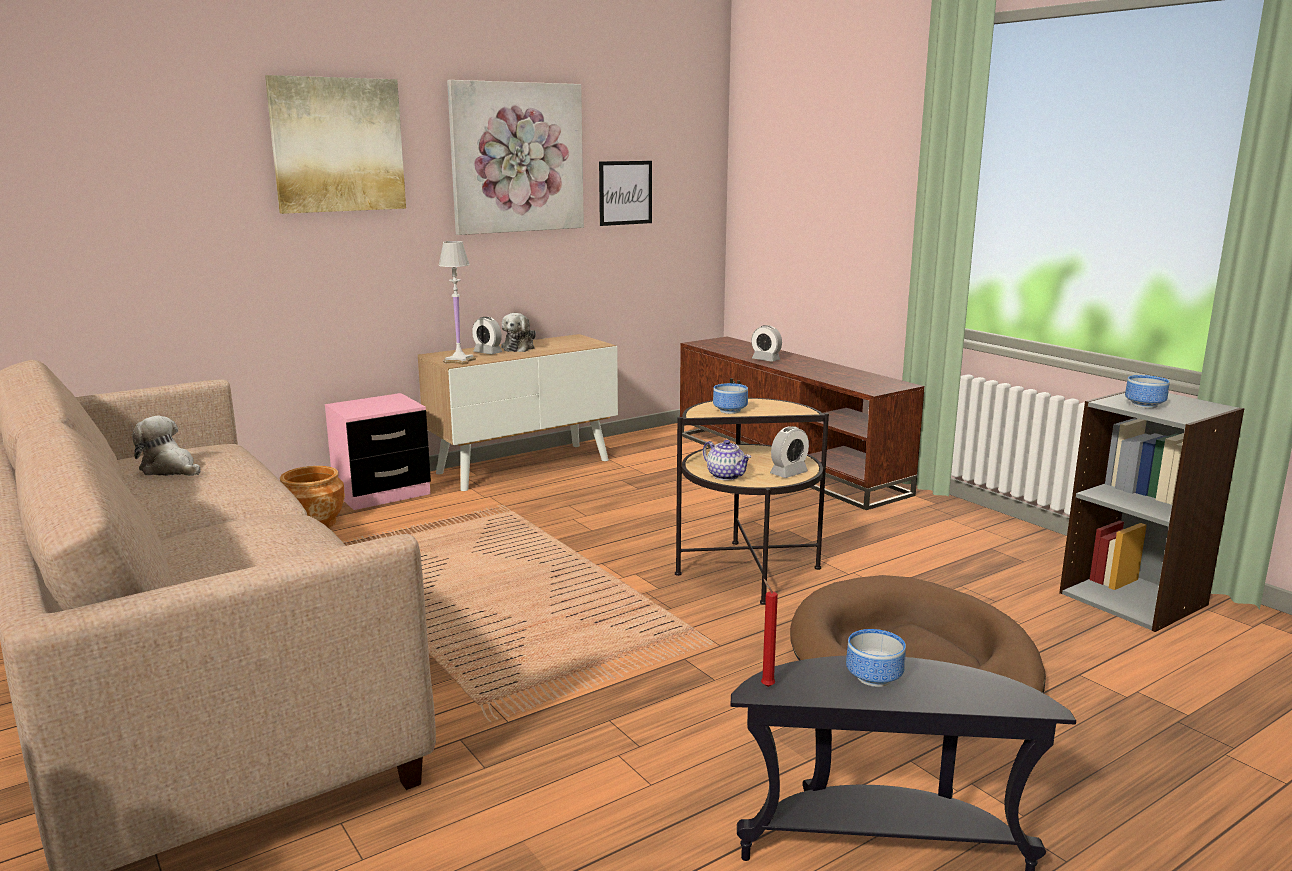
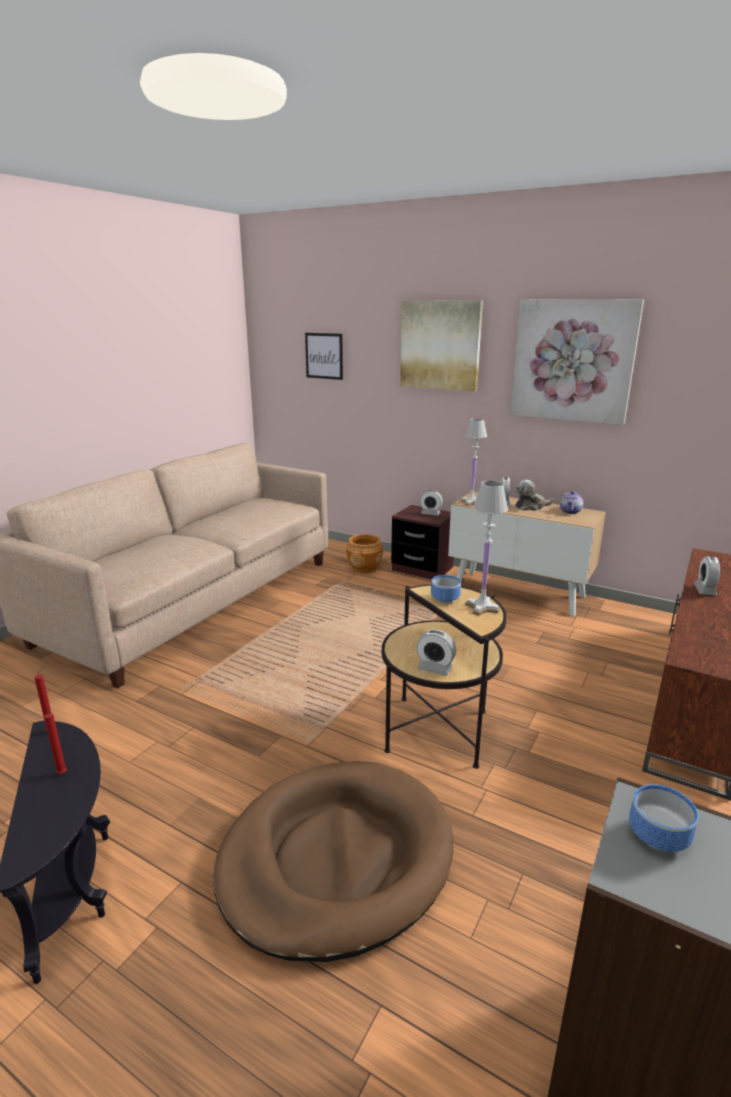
camera: 65 degrees right, 5 degrees up
plush toy [132,416,201,476] -> none
pink nightstand [325,393,431,510] -> brown nightstand [391,505,454,580]
picture [599,161,652,226] -> picture moved to [305,333,343,380]
teapot [703,440,751,480] -> teapot moved to [560,491,583,514]
bowl [846,629,906,687] -> red candle [44,711,67,774]
none -> alarm clock [420,490,443,516]
none -> white table lamp [465,481,508,615]

